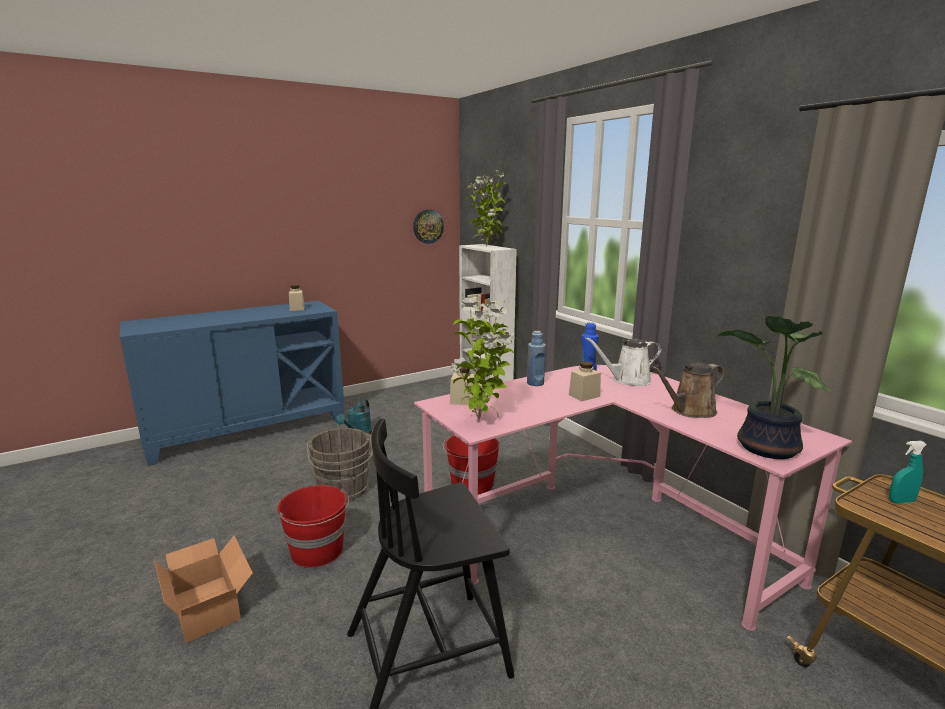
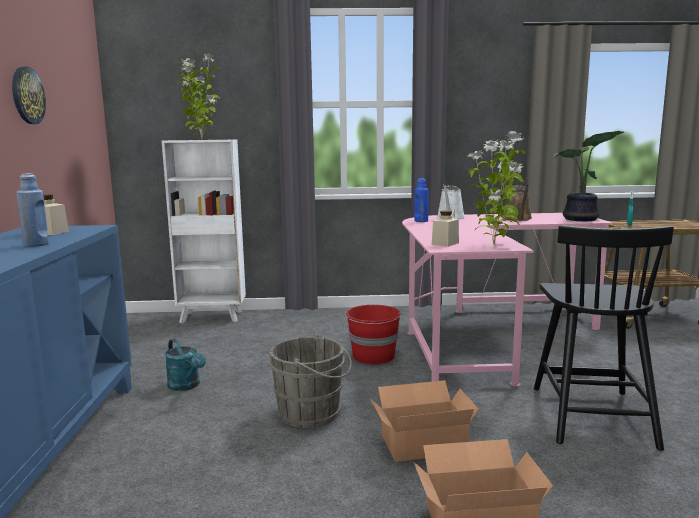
camera: 60 degrees left, 5 degrees down
red bucket [277,485,349,568] -> cardboard box [371,380,479,462]
wall clock [413,210,444,244] -> wall clock moved to [12,67,46,124]
blue bottle [527,331,546,386] -> blue bottle moved to [16,173,49,247]
beige jar [569,361,601,401] -> none

